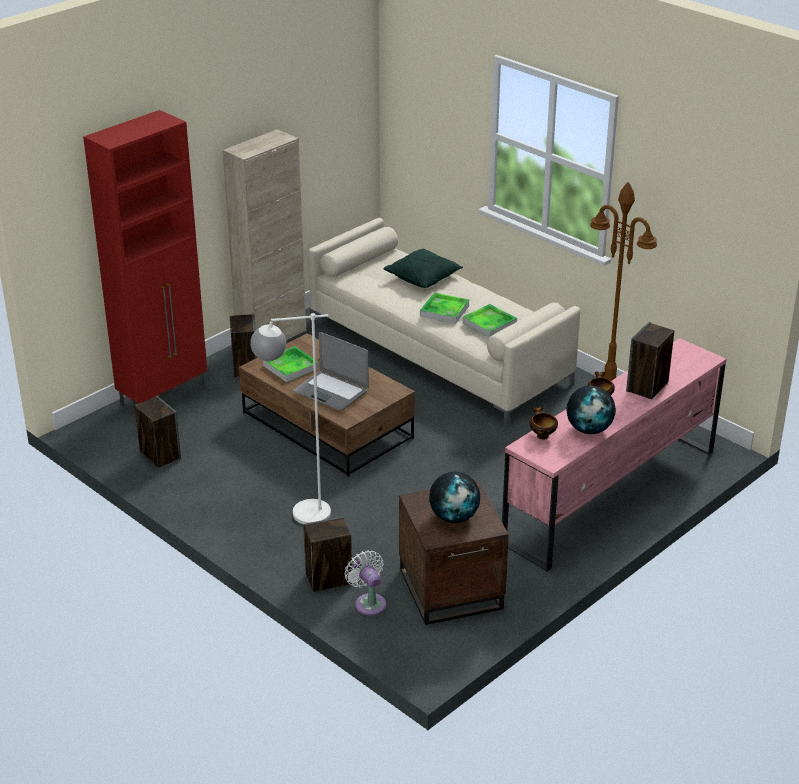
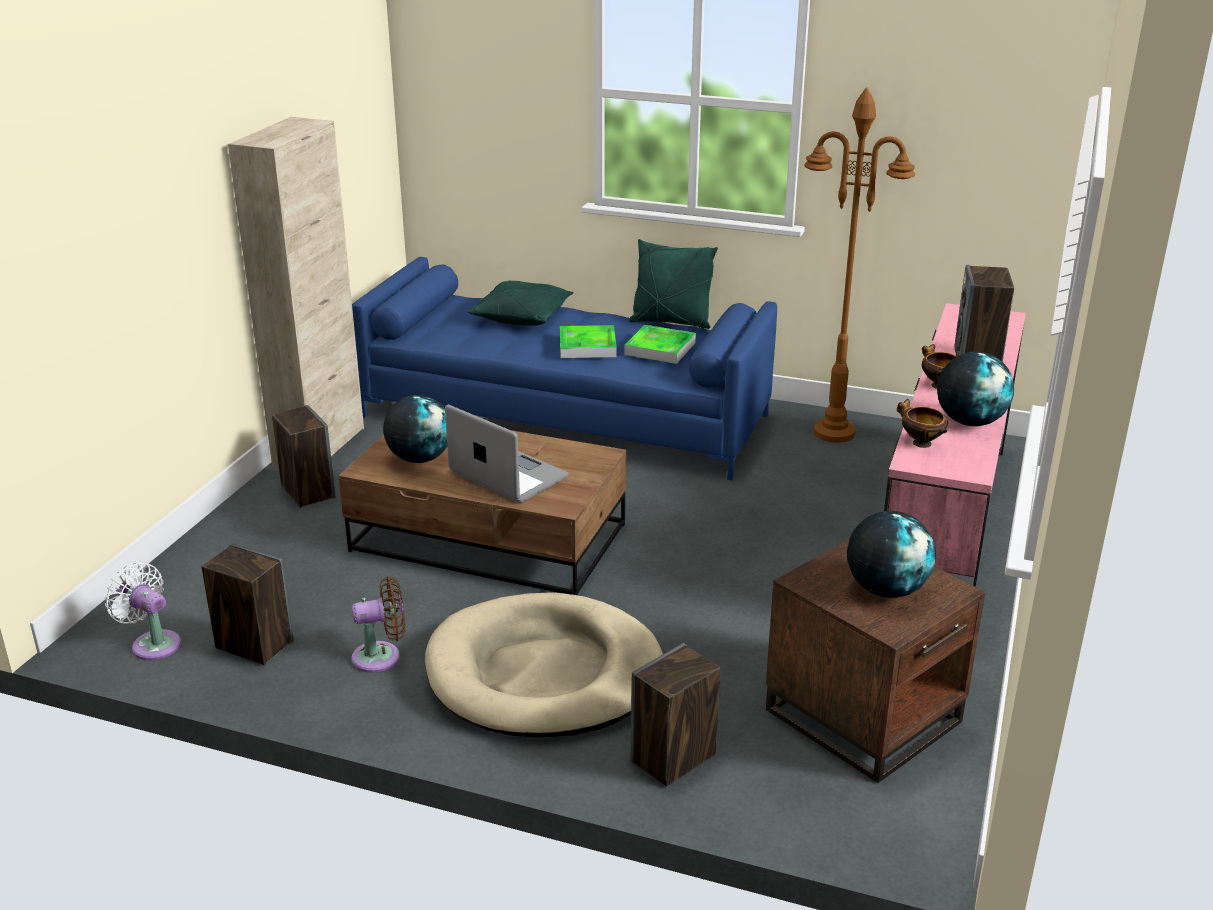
camera: 25 degrees left, 5 degrees down
red cabinet [83,110,207,406] -> none
white floor lamp [250,313,331,524] -> beige dog bed [425,592,663,738]
tray [263,346,319,383] -> globe [383,395,447,463]
laptop [293,332,369,411] -> laptop turned 150 degrees counterclockwise [445,404,569,503]
beige sofa [308,218,580,426] -> blue sofa [352,257,777,481]
white fan [345,550,386,616] -> white fan moved to [105,563,181,660]
none -> brown fan [351,576,405,673]
none -> green pillow [629,239,718,329]

